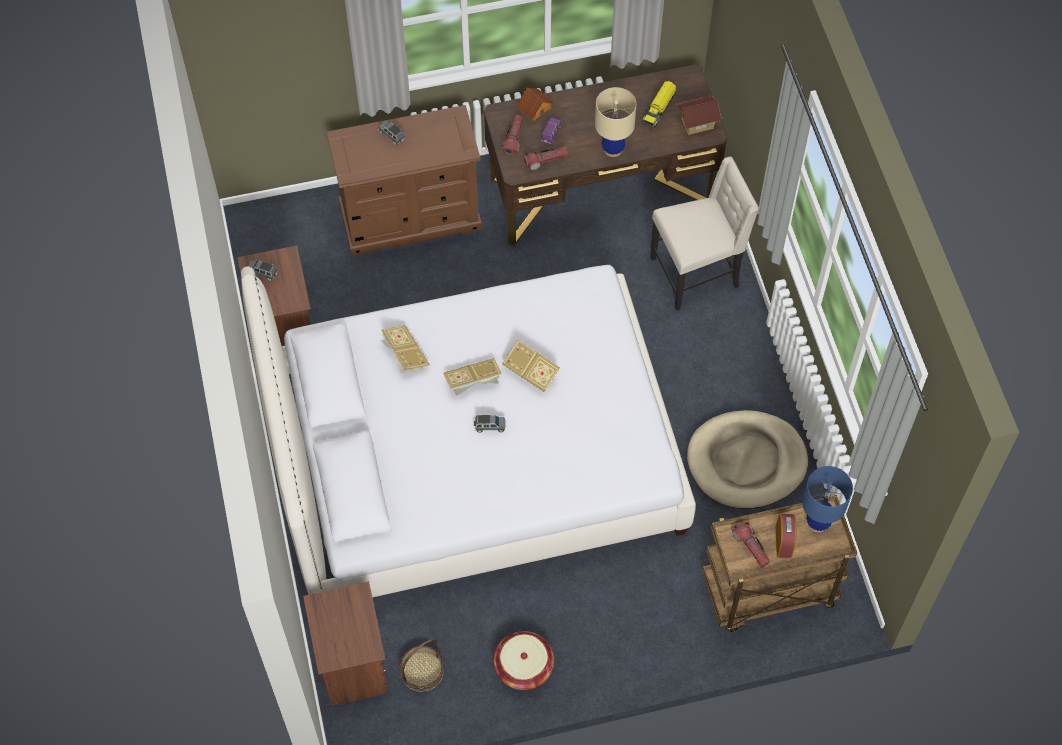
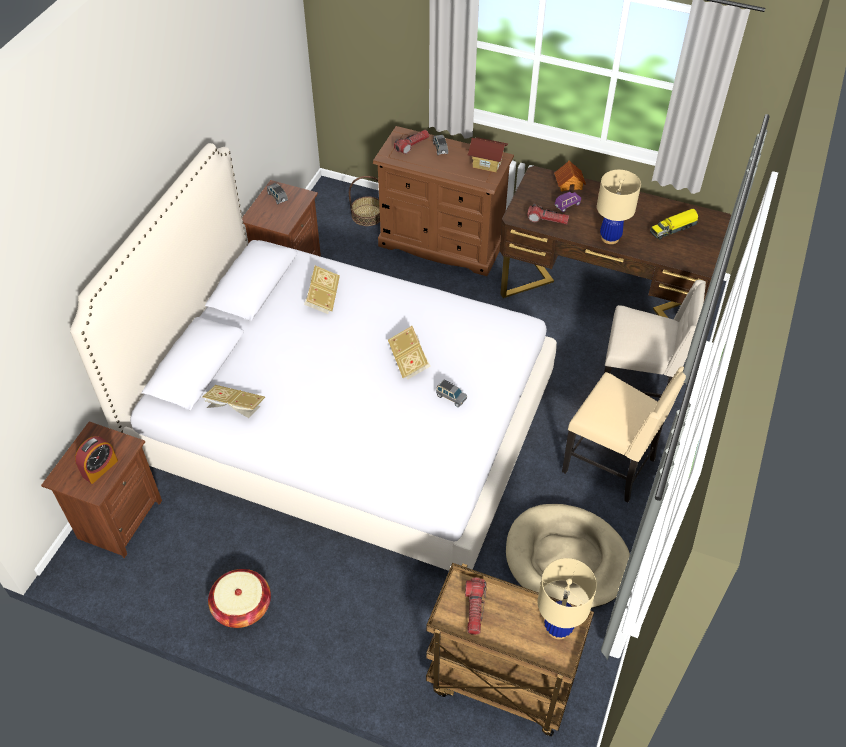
camera: 35 degrees right, 10 degrees down
basket [400,638,444,692] -> basket moved to [349,176,380,226]
book [443,358,502,396] -> book moved to [202,385,265,418]
grey toy car [474,415,506,433] -> grey toy car moved to [436,380,467,407]
flashlight [502,115,524,154] -> flashlight moved to [394,130,429,154]
toy house [676,94,722,135] -> toy house moved to [467,137,508,173]
alarm clock [775,514,796,558] -> alarm clock moved to [75,436,118,484]
blue table lamp [802,466,853,532] -> beige table lamp [538,558,597,639]
none -> beige chair [562,366,686,502]

